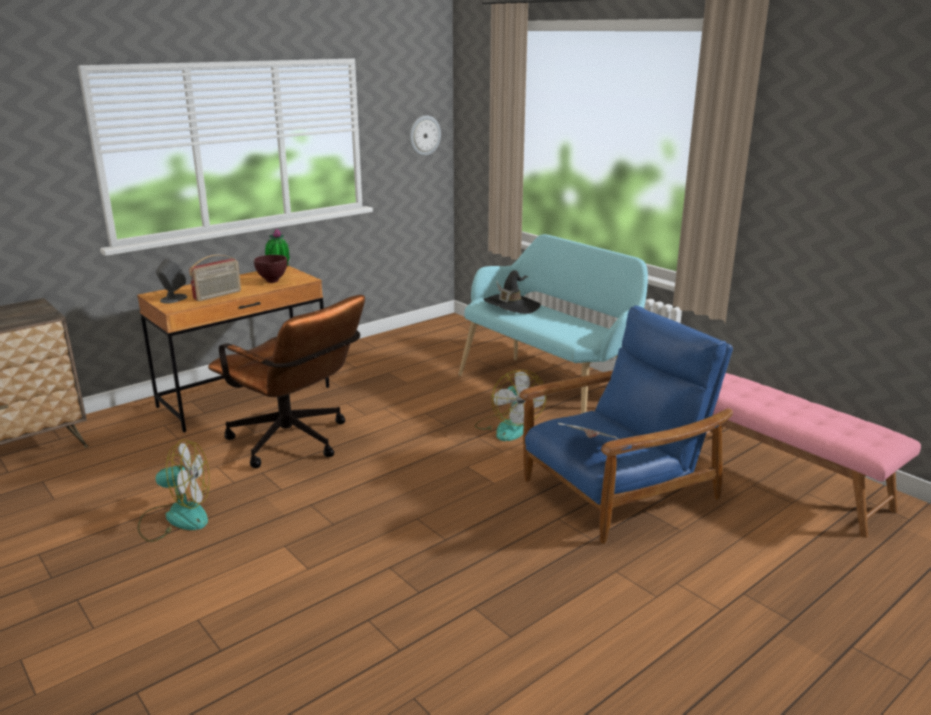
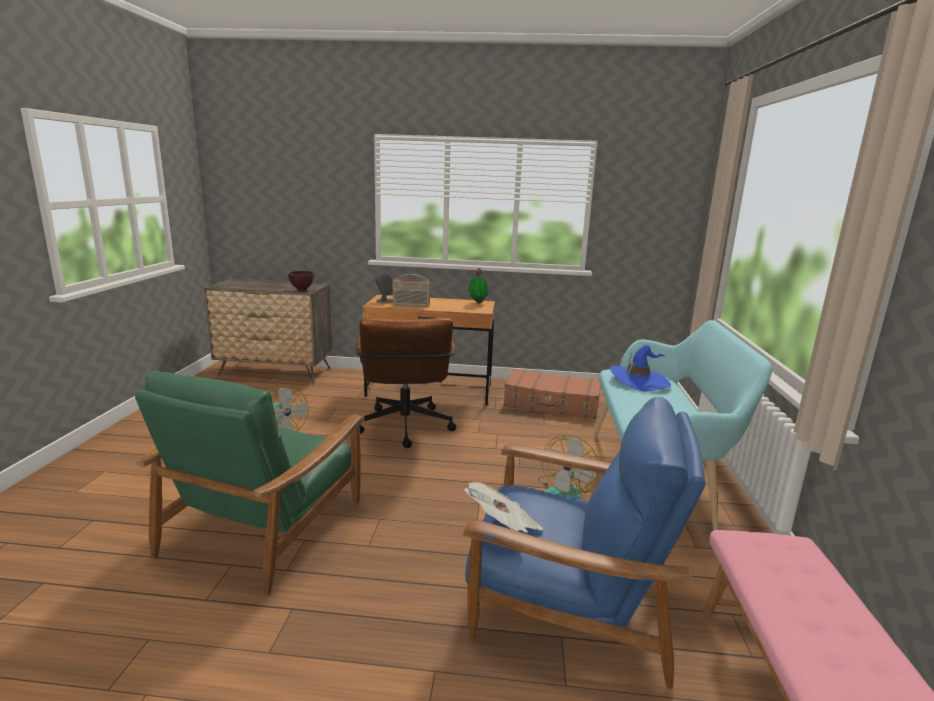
camera: 45 degrees right, 5 degrees down
brown bowl [254,255,287,283] -> brown bowl moved to [288,271,314,291]
wall clock [410,115,441,156] -> none
black hat [483,270,541,314] -> blue hat [610,345,671,391]
none -> green armchair [135,371,364,595]
none -> brown suitcase [504,369,600,419]

